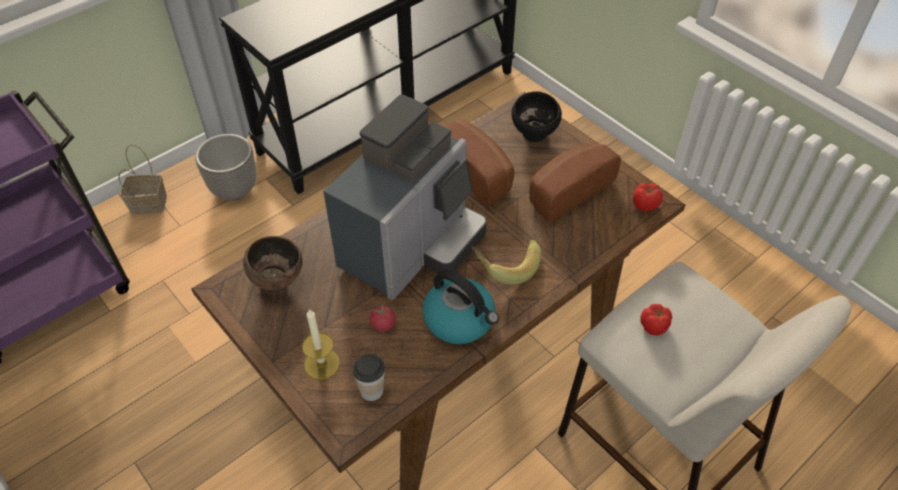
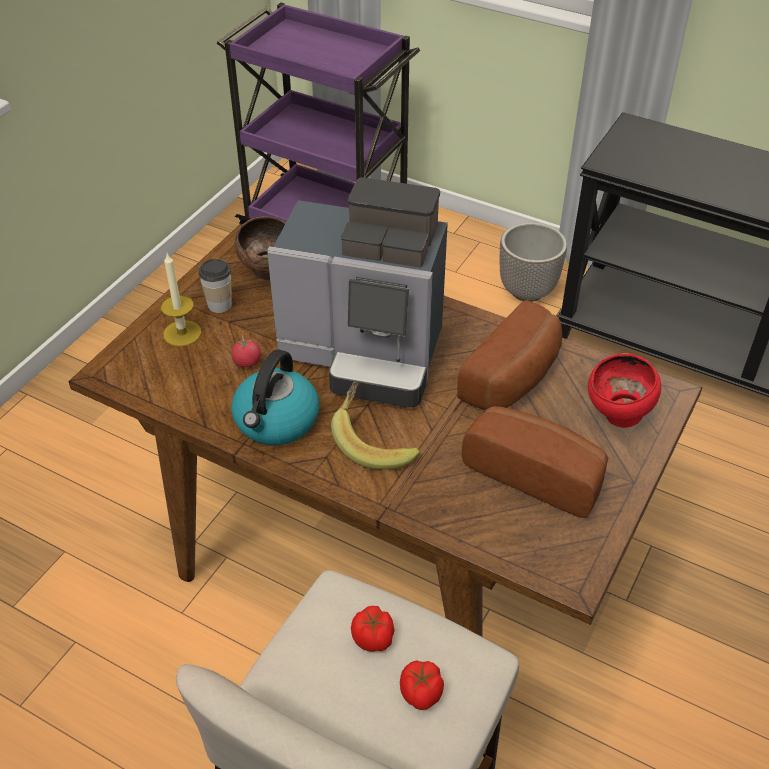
camera: 70 degrees right, 5 degrees down
basket [118,144,167,214] -> none
cup [353,354,385,401] -> cup moved to [199,259,232,313]
black bowl [511,91,562,142] -> red bowl [588,353,661,428]
tomato [633,183,663,211] -> tomato moved to [400,660,444,710]

